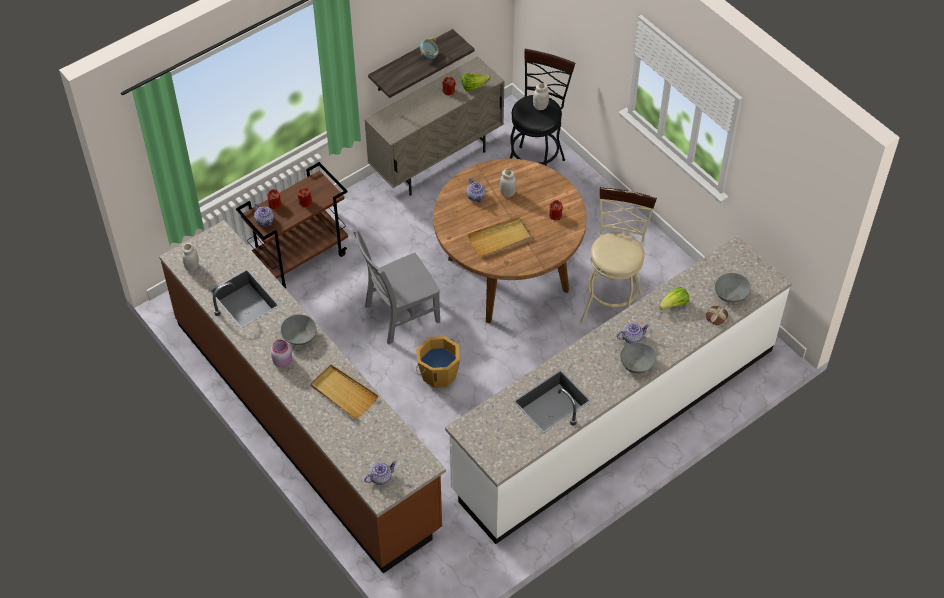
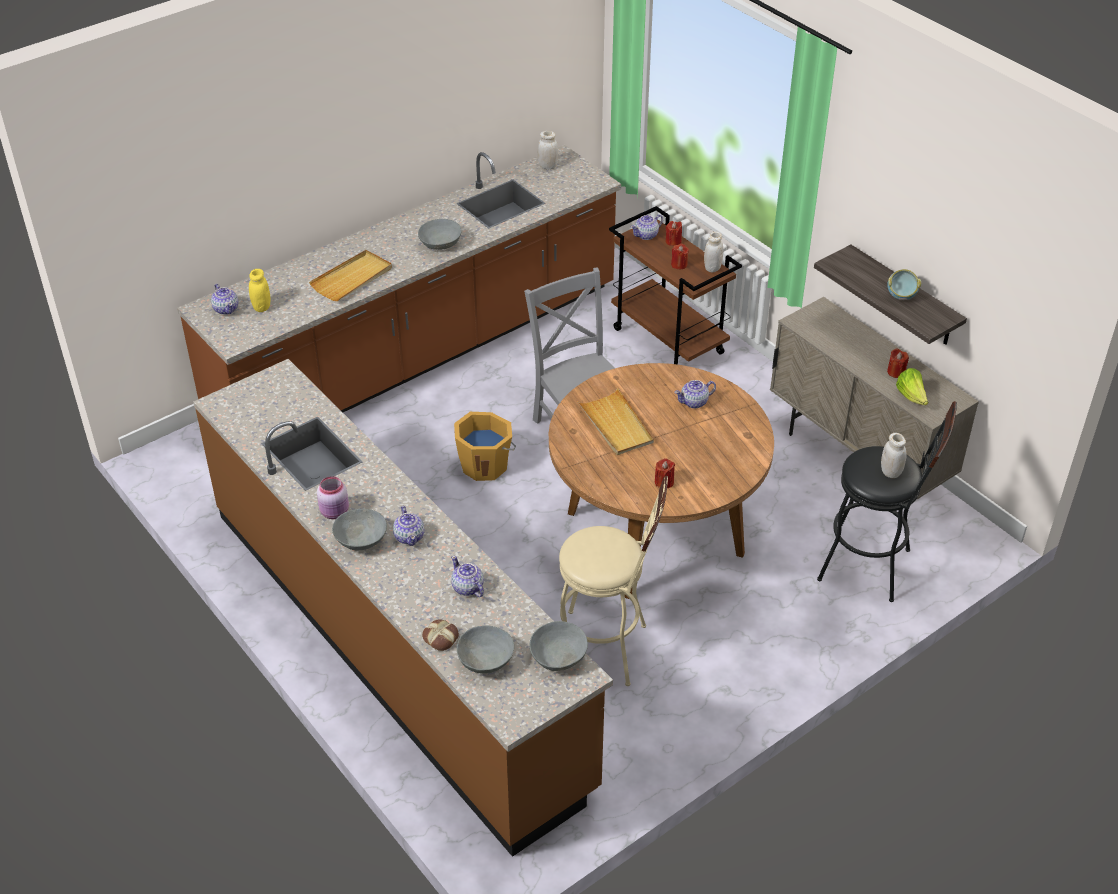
camera: 90 degrees right, 10 degrees down
pink jar [270,340,292,367] -> pink jar moved to [317,476,349,519]
white counter [445,236,792,544] -> brown counter [193,359,613,857]
white jar [500,169,516,197] -> white jar moved to [704,231,723,272]
lettuce [659,287,689,310] -> teapot [451,556,484,597]
none -> yellow jar [249,269,270,312]
none -> grey bowl [530,621,588,671]

